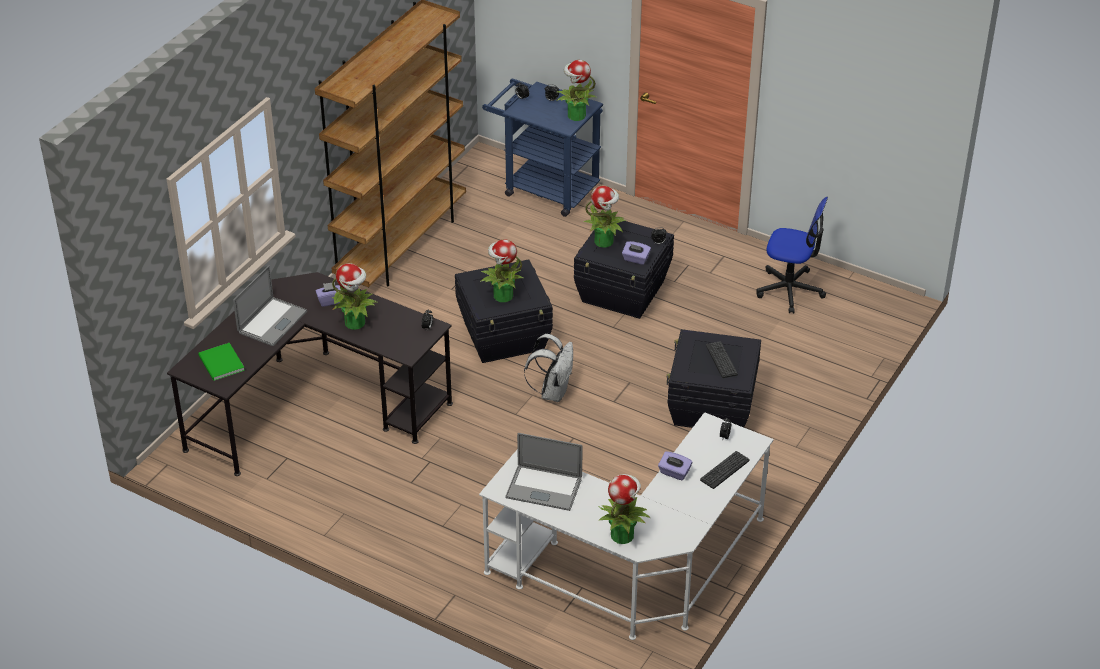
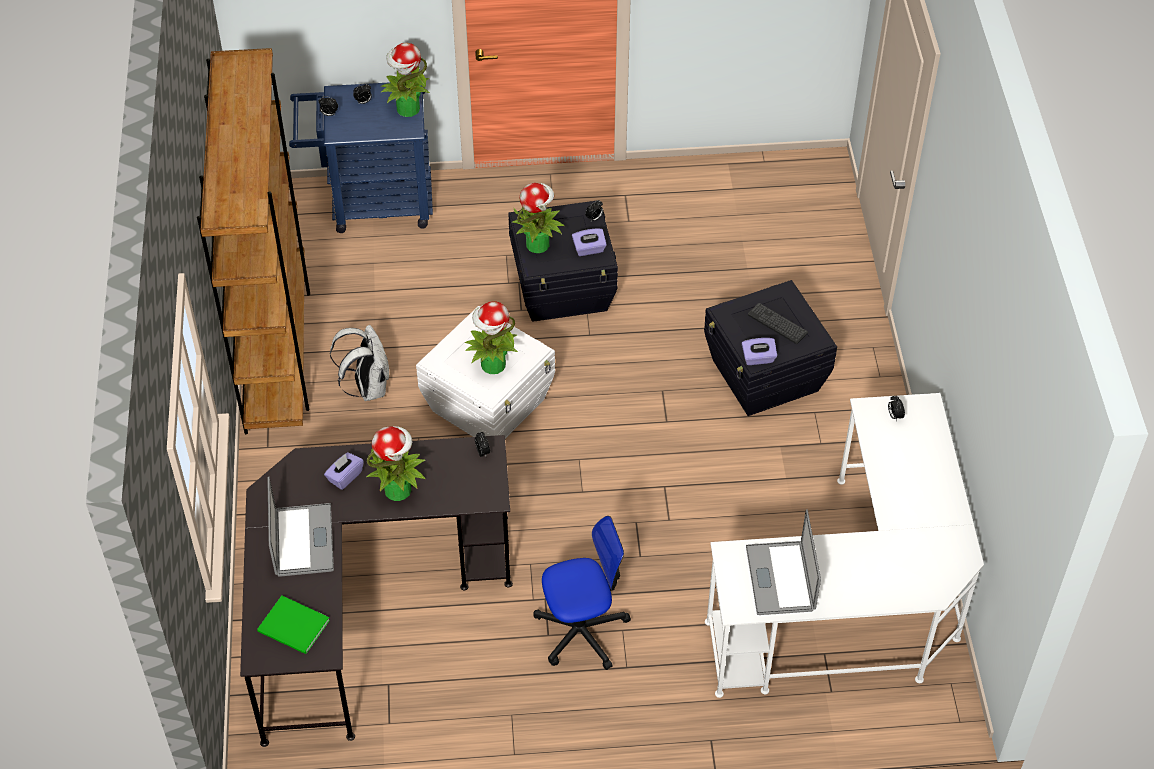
camera: 35 degrees left, 10 degrees up
black storage box [455,259,553,363] -> white storage box [416,306,555,439]
laptop [506,433,583,511] -> laptop turned 105 degrees clockwise [746,509,821,615]
white backpack [524,334,573,402] -> white backpack moved to [330,325,389,401]
potted plant [599,474,650,544] -> none
purple tissue box [658,451,692,480] -> purple tissue box moved to [741,338,777,365]
keyboard [700,451,750,489] -> none
office chair [756,197,828,313] -> office chair moved to [533,516,631,670]

